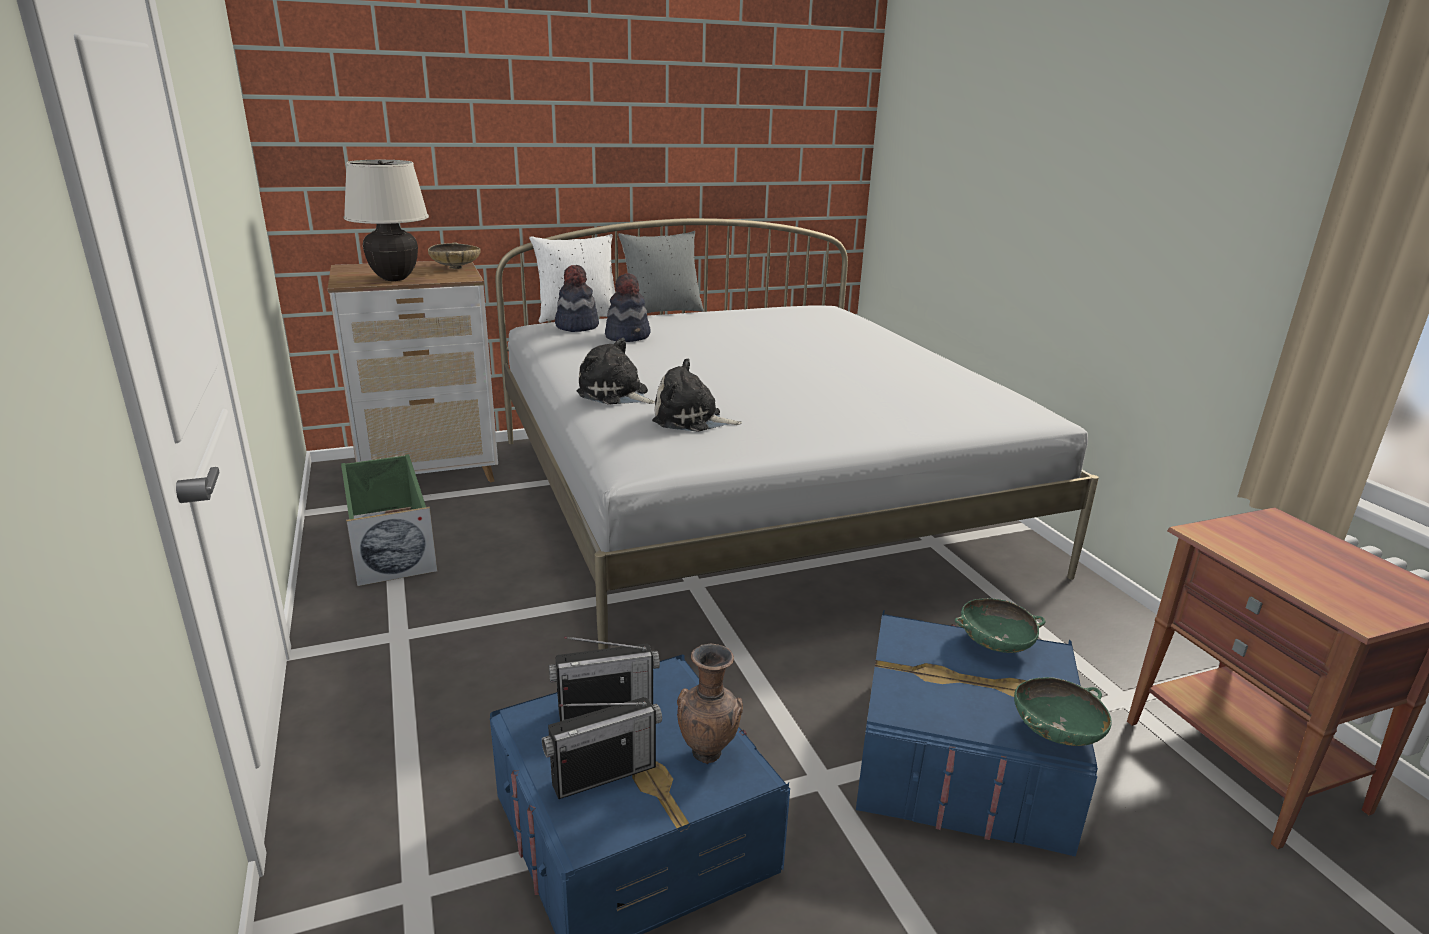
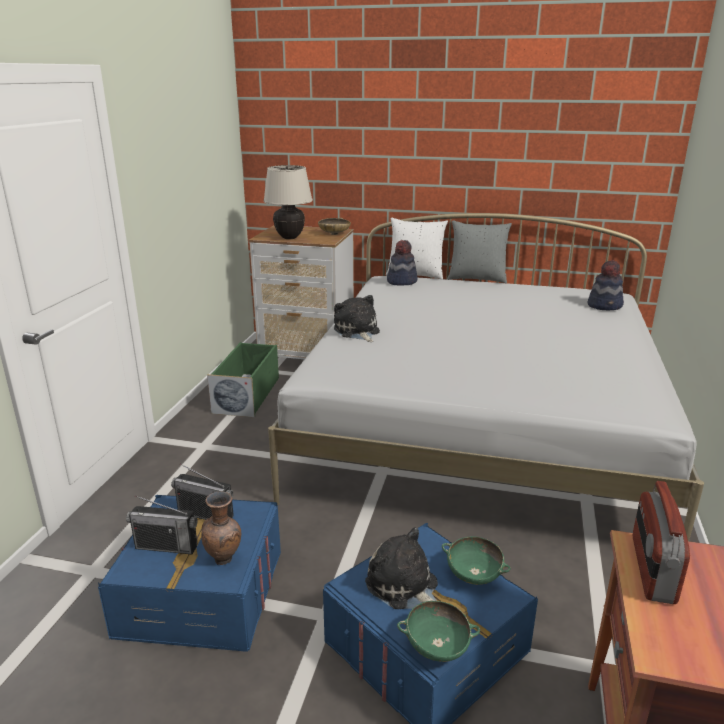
camera: 35 degrees right, 0 degrees up
hat [605,273,651,342] -> hat moved to [588,260,624,310]
plush toy [652,358,742,432] -> plush toy moved to [365,527,438,609]
none -> radio [632,481,690,604]

